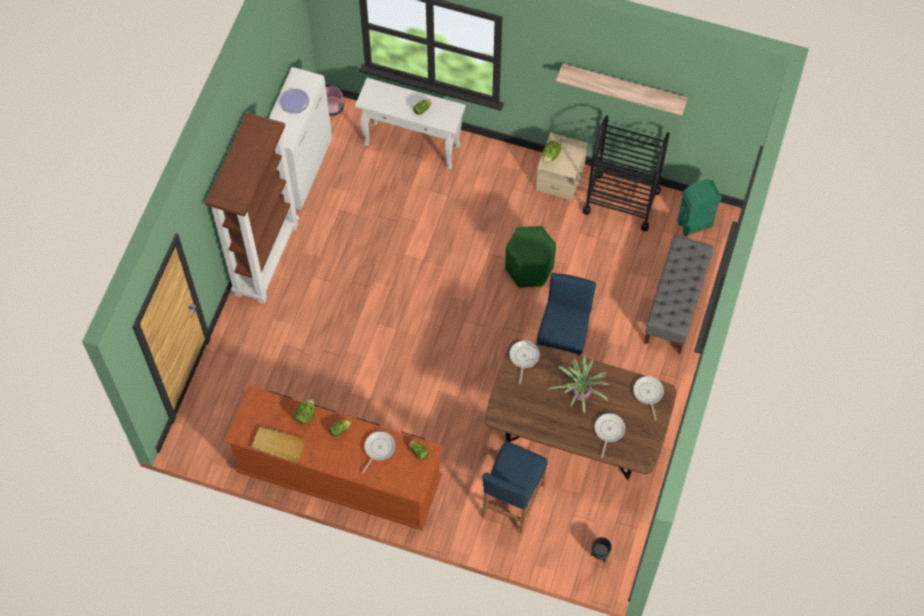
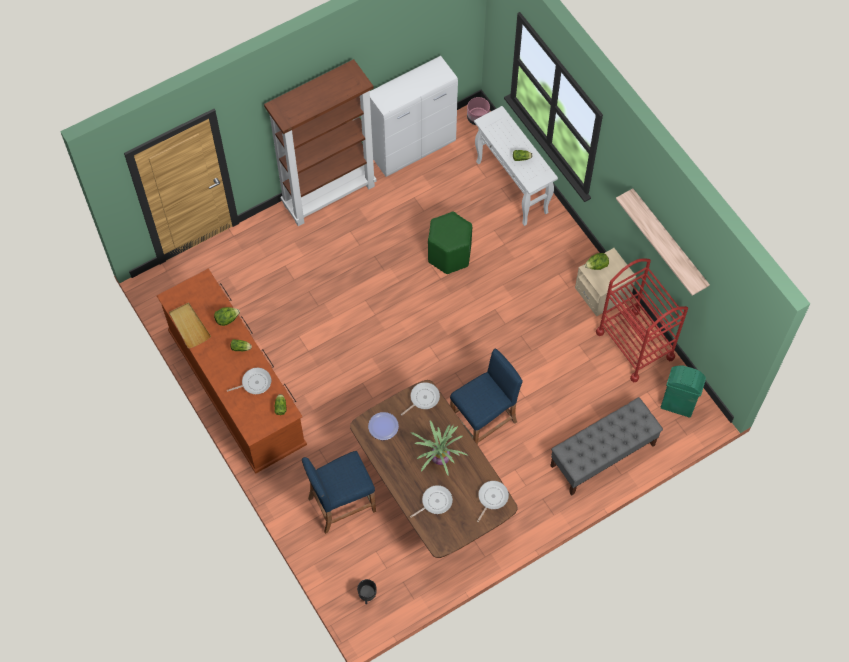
camera: 40 degrees right, 0 degrees up
plate [279,89,309,114] -> plate moved to [368,412,399,440]
green stool [505,226,556,288] -> green stool moved to [428,212,472,274]
black cart [583,115,670,231] -> red cart [596,259,688,382]

